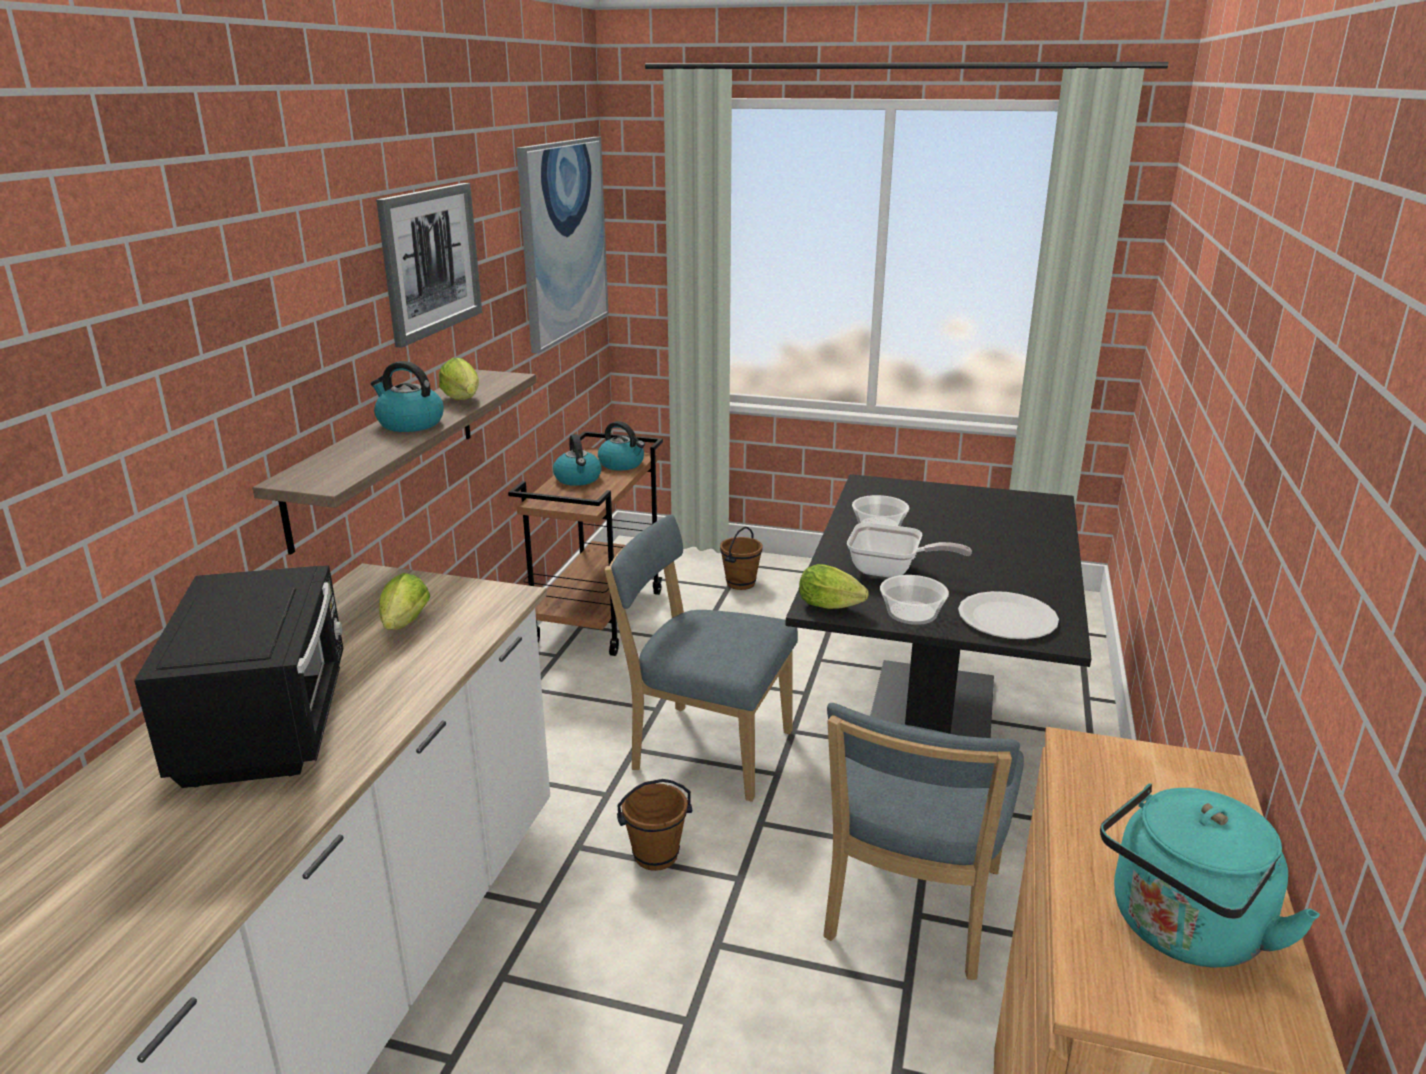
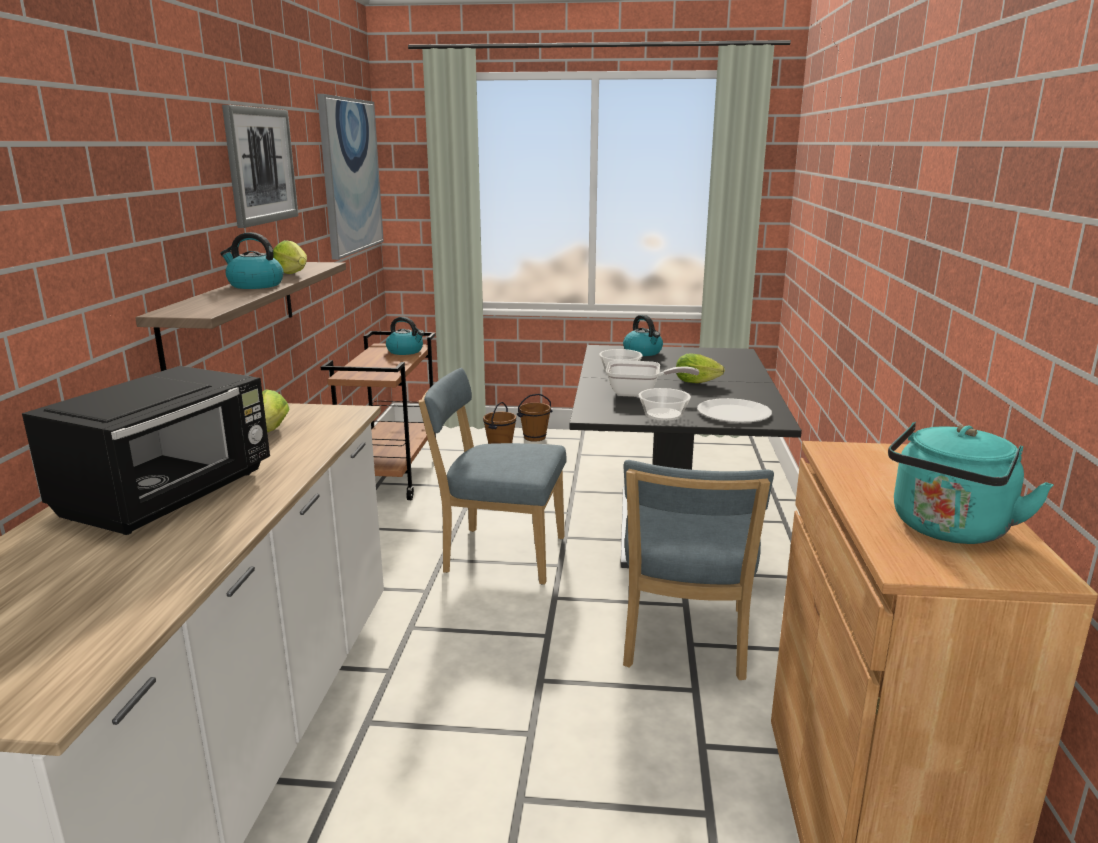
camera: 10 degrees left, 5 degrees down
black microwave [134,565,343,788] -> black microwave turned 45 degrees clockwise [22,366,270,535]
kettle [553,434,601,486] -> kettle moved to [623,315,663,356]
brown bucket [617,779,692,871] -> brown bucket moved to [517,394,553,442]
lettuce [799,564,869,609] -> lettuce moved to [676,353,725,383]

